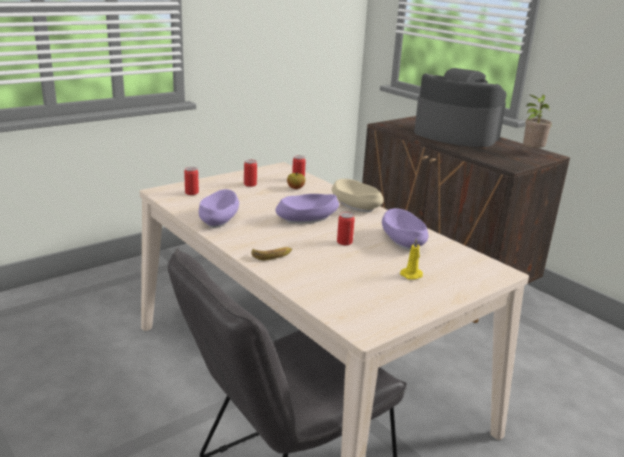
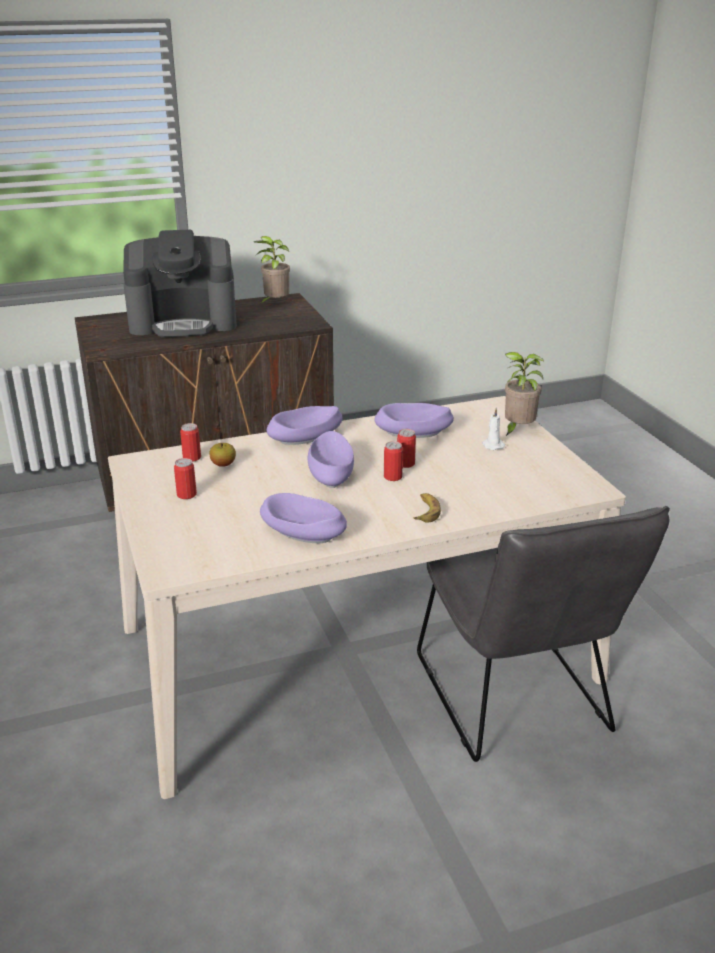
camera: 70 degrees left, 5 degrees up
can [184,167,199,195] -> can moved to [384,441,403,481]
beige bowl [332,179,384,212] -> purple bowl [267,406,343,445]
yellow candle [400,238,423,280] -> white candle [482,408,505,450]
coffee machine [414,68,507,147] -> coffee machine turned 150 degrees counterclockwise [123,230,237,337]
none -> potted plant [505,352,544,437]

